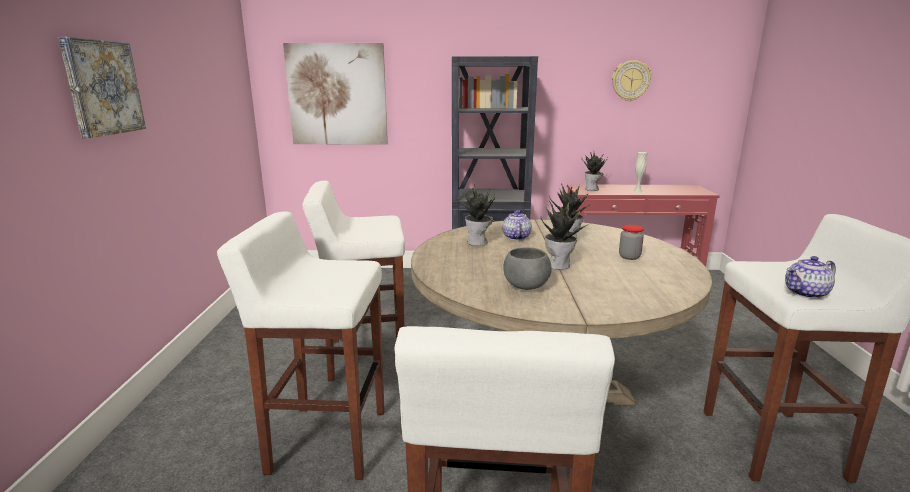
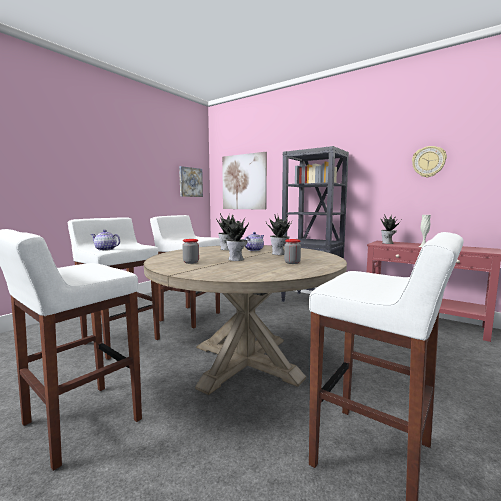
camera: 35 degrees right, 10 degrees down
picture [58,37,146,138] -> picture moved to [179,166,203,197]
grey bowl [503,247,552,290] -> jar [182,239,199,264]
teapot [785,256,836,299] -> teapot moved to [91,230,120,251]

